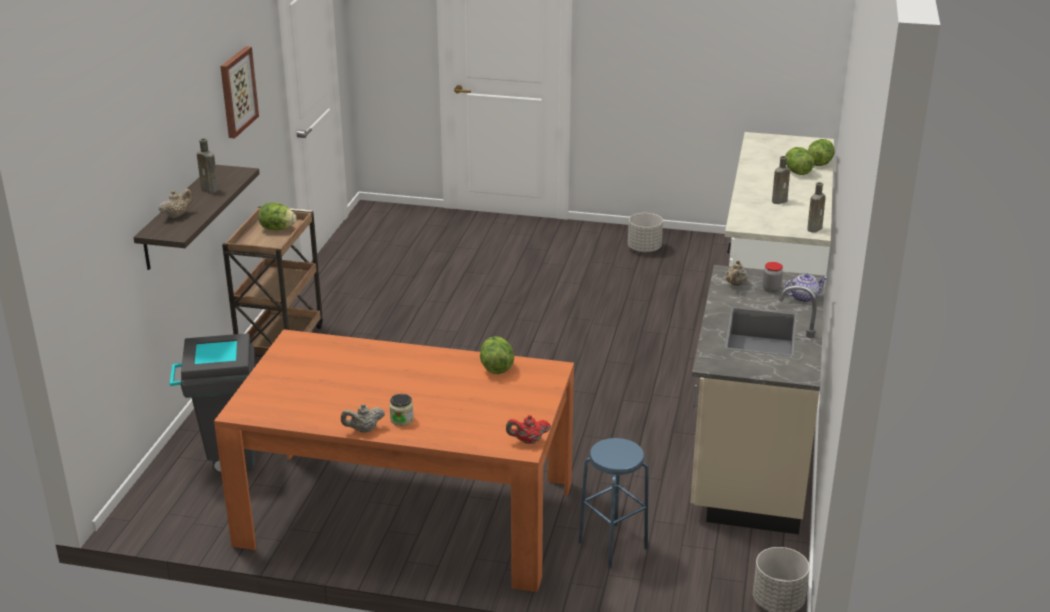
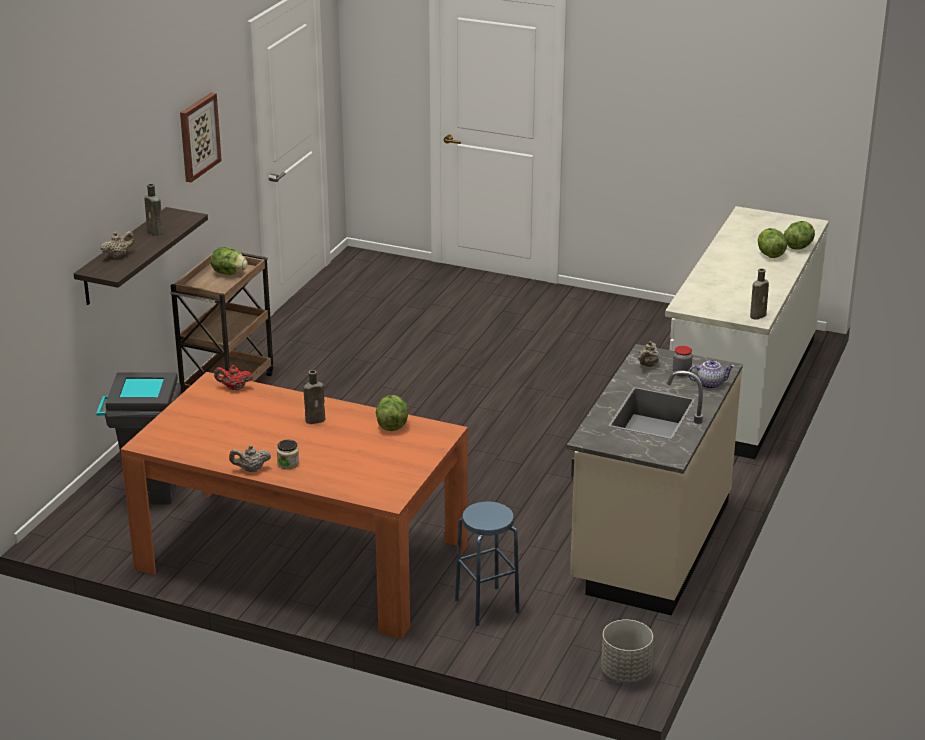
camera: 10 degrees right, 0 degrees up
red teapot [506,415,551,444] -> red teapot moved to [214,365,253,390]
grey planter [628,213,663,252] -> none
brown bottle [772,156,790,204] -> brown bottle moved to [304,370,325,424]

